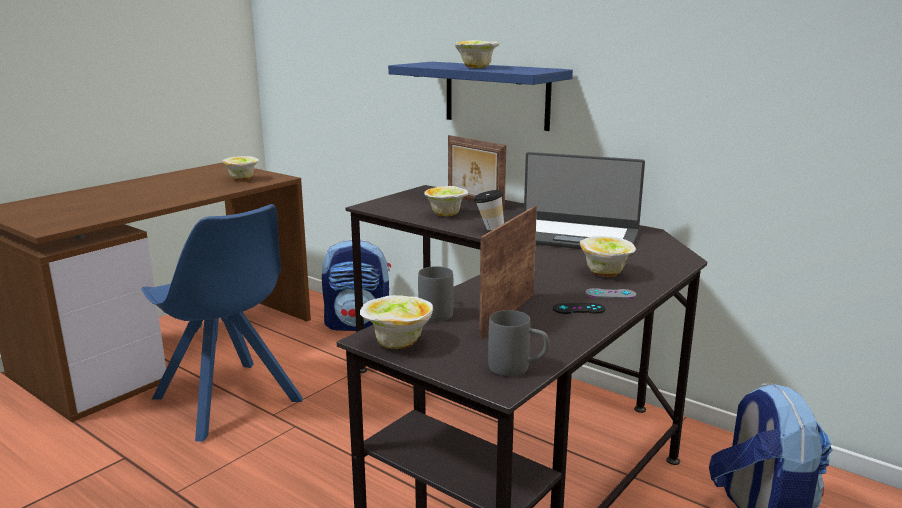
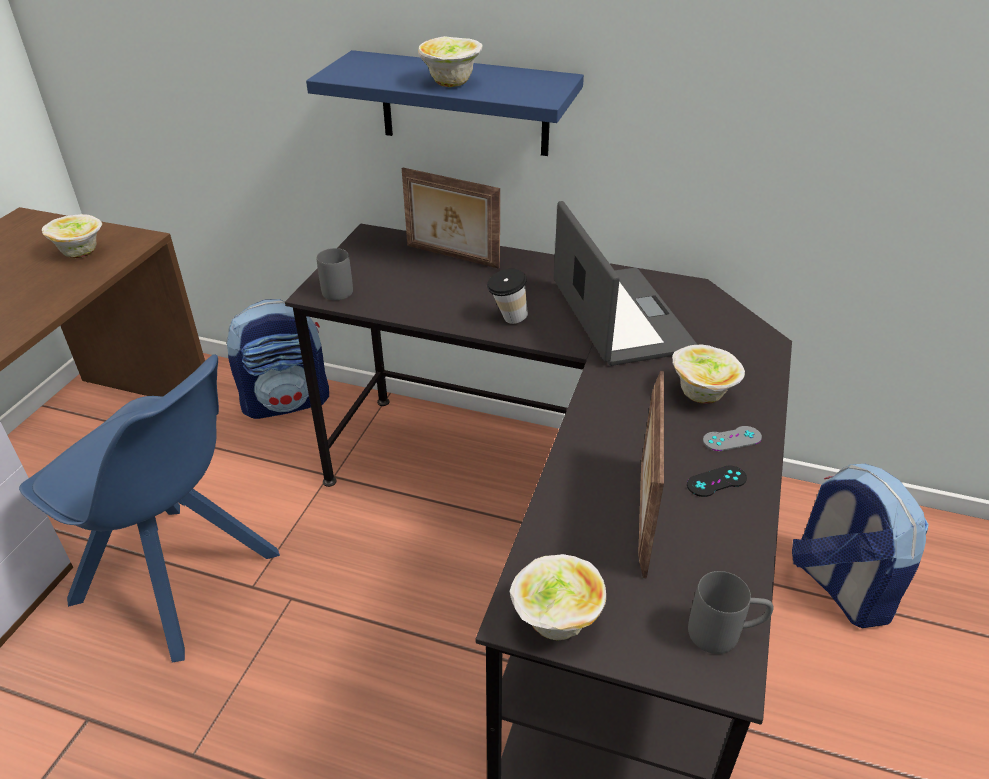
camera: 20 degrees left, 20 degrees up
grey mug [418,266,454,322] -> grey mug moved to [317,248,353,300]
bowl [424,186,468,216] -> none
laptop [524,152,645,249] -> laptop turned 105 degrees counterclockwise [554,201,698,366]

